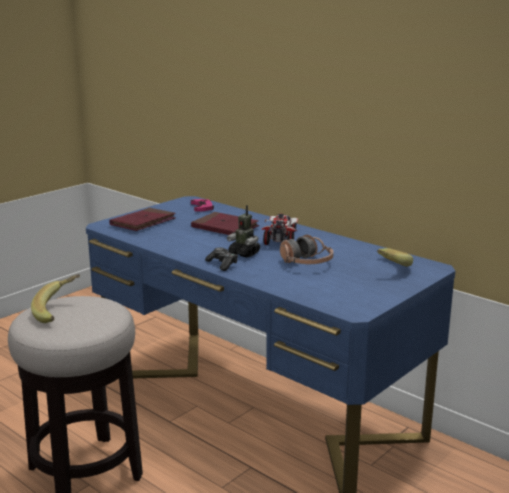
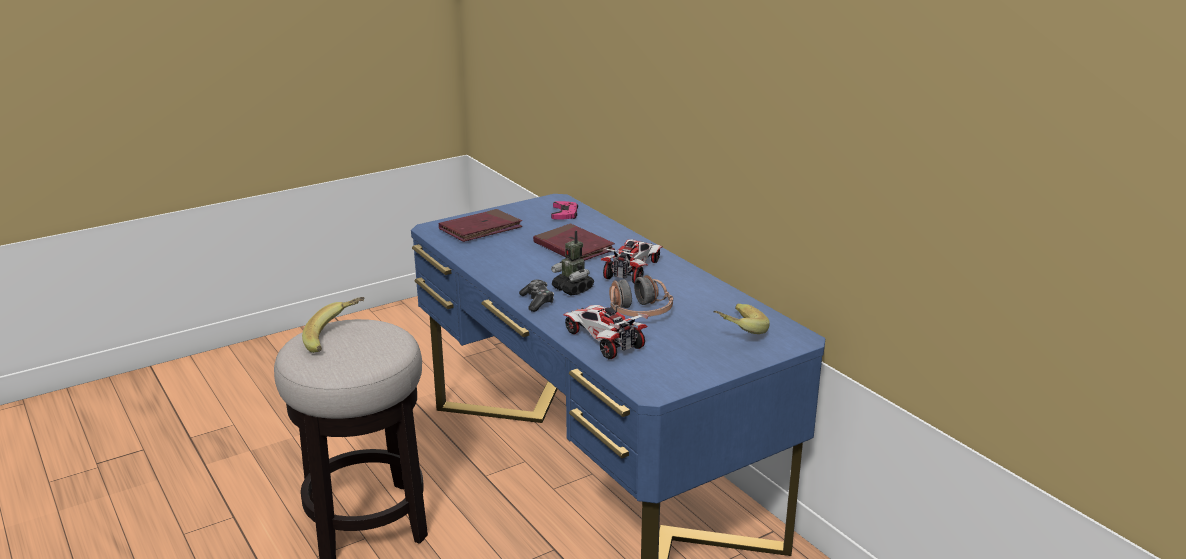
camera: 15 degrees right, 5 degrees up
none -> toy car [563,305,649,359]

